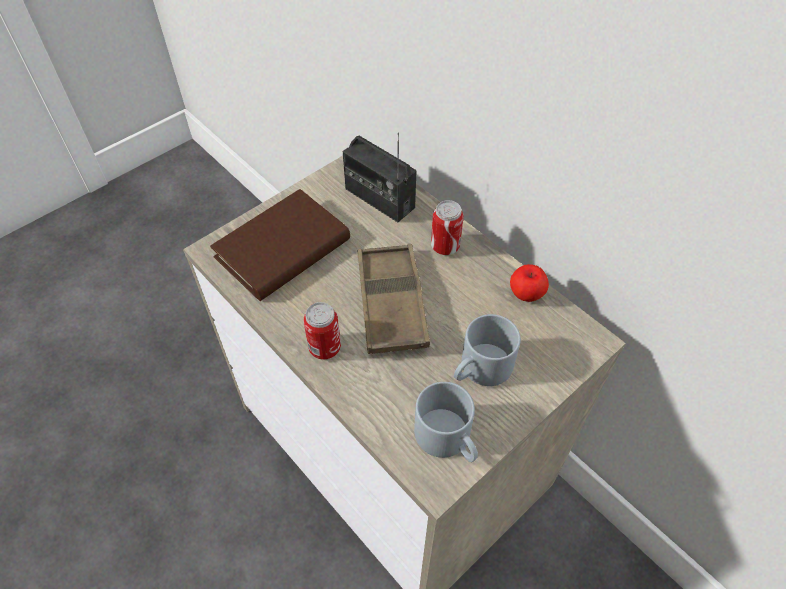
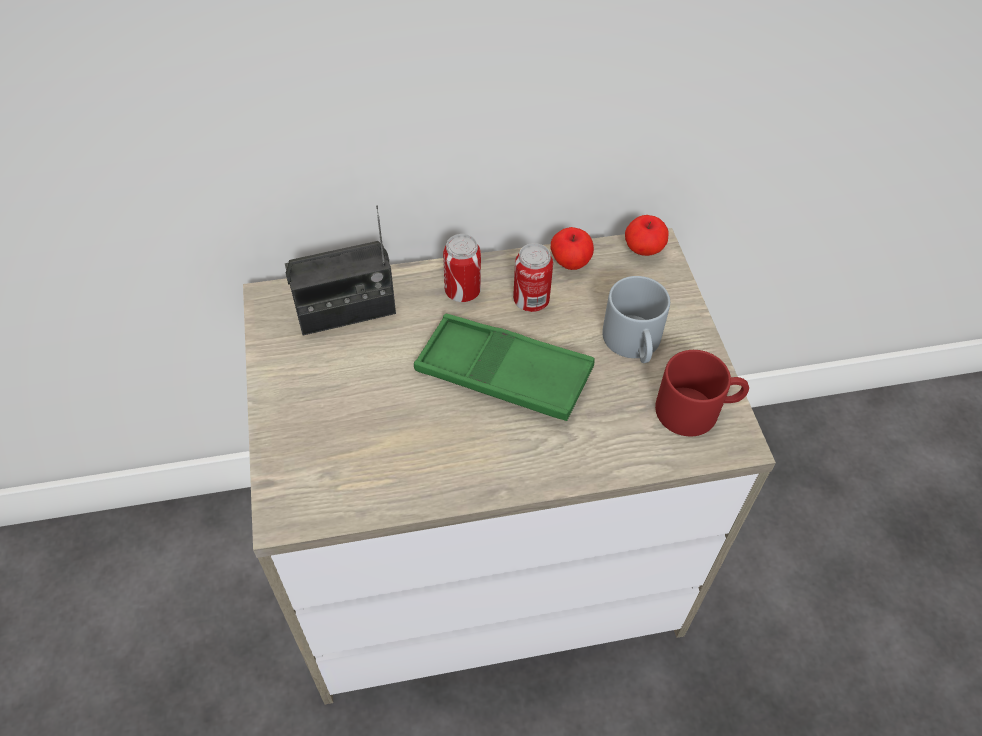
camera: 60 degrees left, 0 degrees up
brown book [210,189,350,301] -> none
can [303,302,341,360] -> can moved to [513,243,553,312]
brown tray [358,244,430,354] -> green tray [414,314,595,421]
grey mug [414,382,478,462] -> red mug [655,350,749,436]
none -> apple [625,215,669,256]

